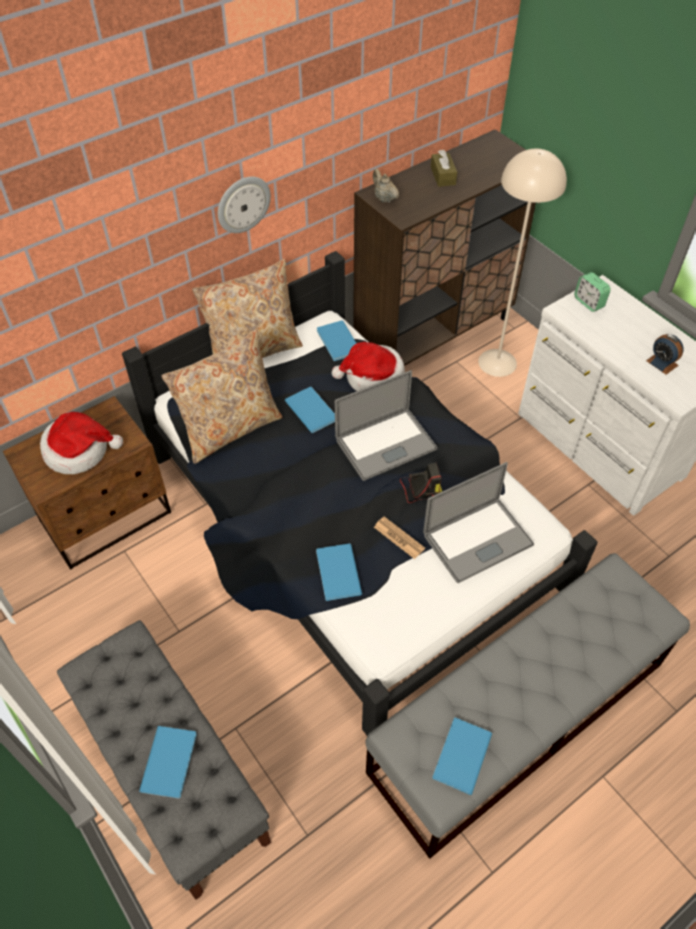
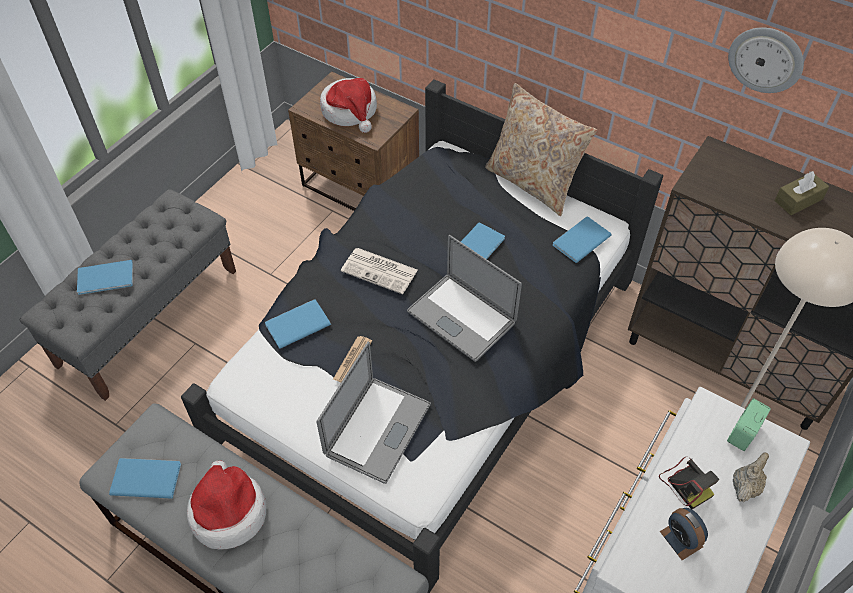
camera: 70 degrees right, 0 degrees up
beige pillow [161,330,283,464] -> none
wall clock [218,177,271,233] -> wall clock moved to [728,27,804,93]
hat [332,342,405,391] -> hat moved to [187,461,266,549]
beige teapot [373,169,399,203] -> beige teapot moved to [733,452,769,502]
camera [400,463,442,503] -> camera moved to [659,457,719,509]
laptop [423,462,534,583] -> laptop turned 105 degrees counterclockwise [316,342,431,484]
alarm clock [646,334,684,375] -> alarm clock turned 60 degrees counterclockwise [660,508,708,560]
none -> newspaper [341,248,418,294]

